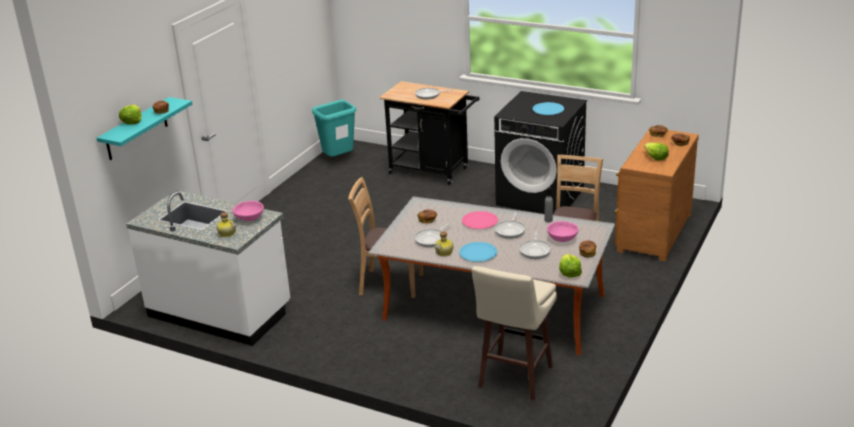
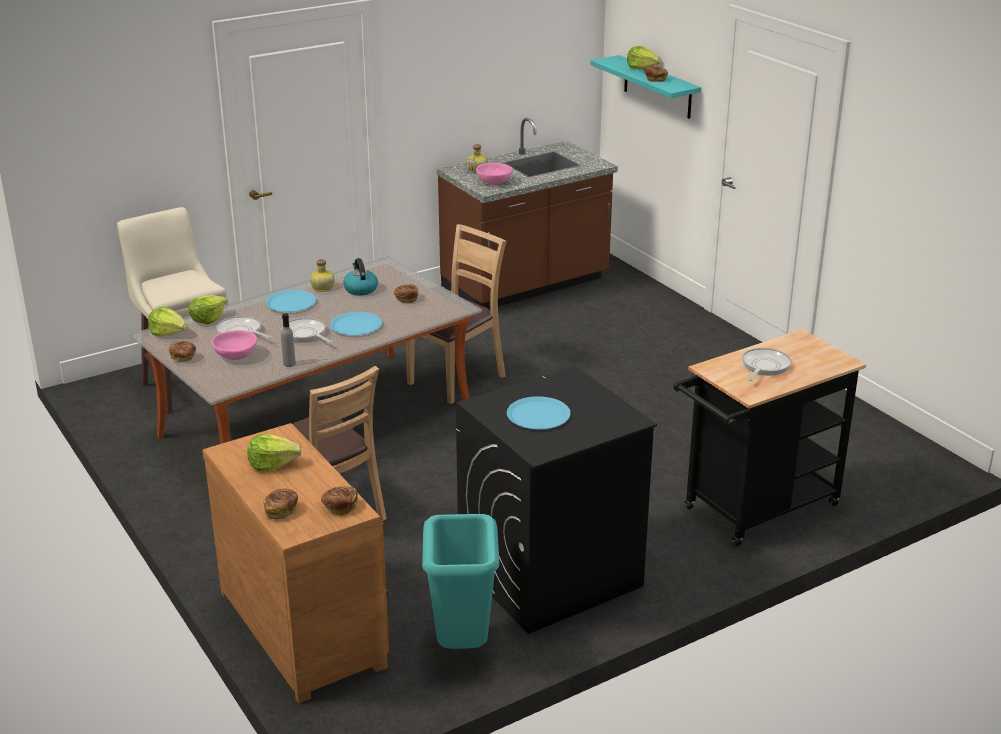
camera: 120 degrees right, 0 degrees up
white counter [126,190,290,346] -> brown counter [437,118,618,309]
turquoise trash can [312,100,356,157] -> turquoise trash can moved to [422,514,500,649]
frying pan [414,223,451,247] -> kettle [343,258,378,296]
pink plate [462,211,498,229] -> blue plate [330,312,382,336]
none -> lettuce [189,295,227,324]

